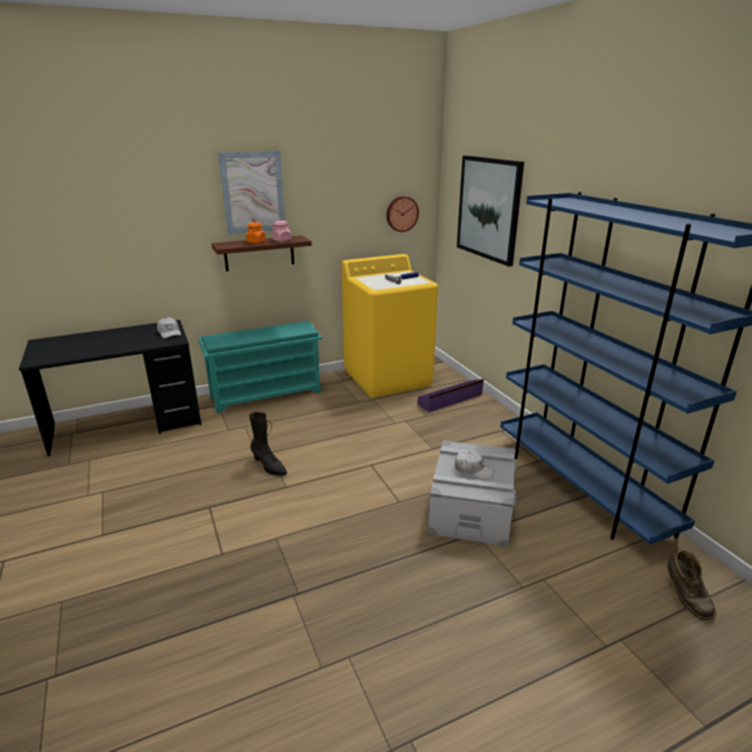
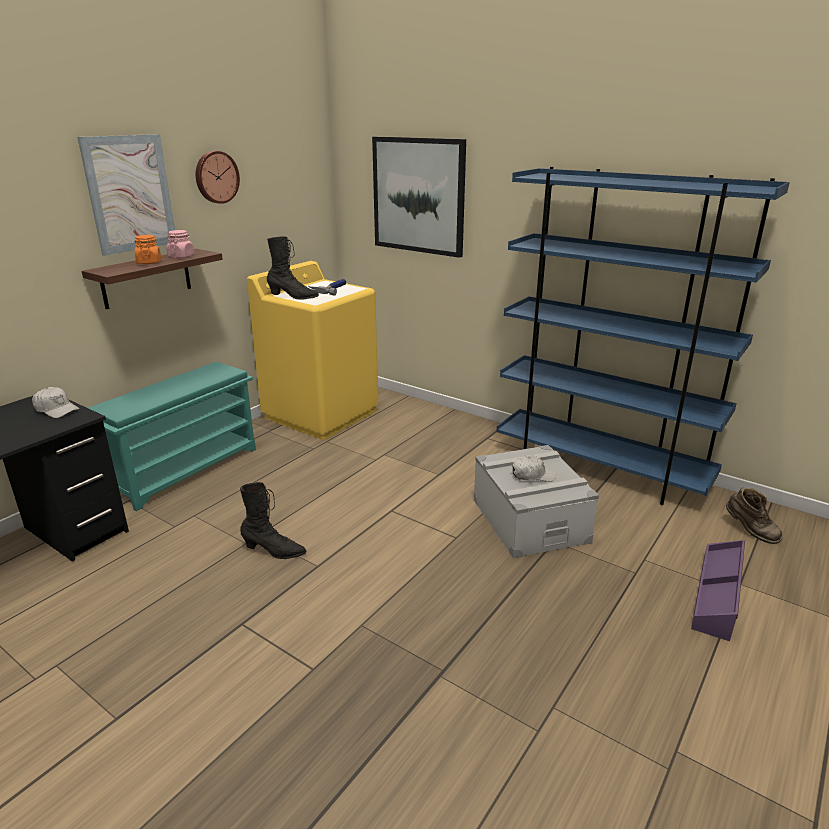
camera: 30 degrees left, 0 degrees up
wall clock [386,196,419,232] -> wall clock moved to [196,151,240,204]
purple storage box [417,379,484,412] -> purple storage box moved to [691,540,745,641]
none -> black boot [267,236,319,300]

